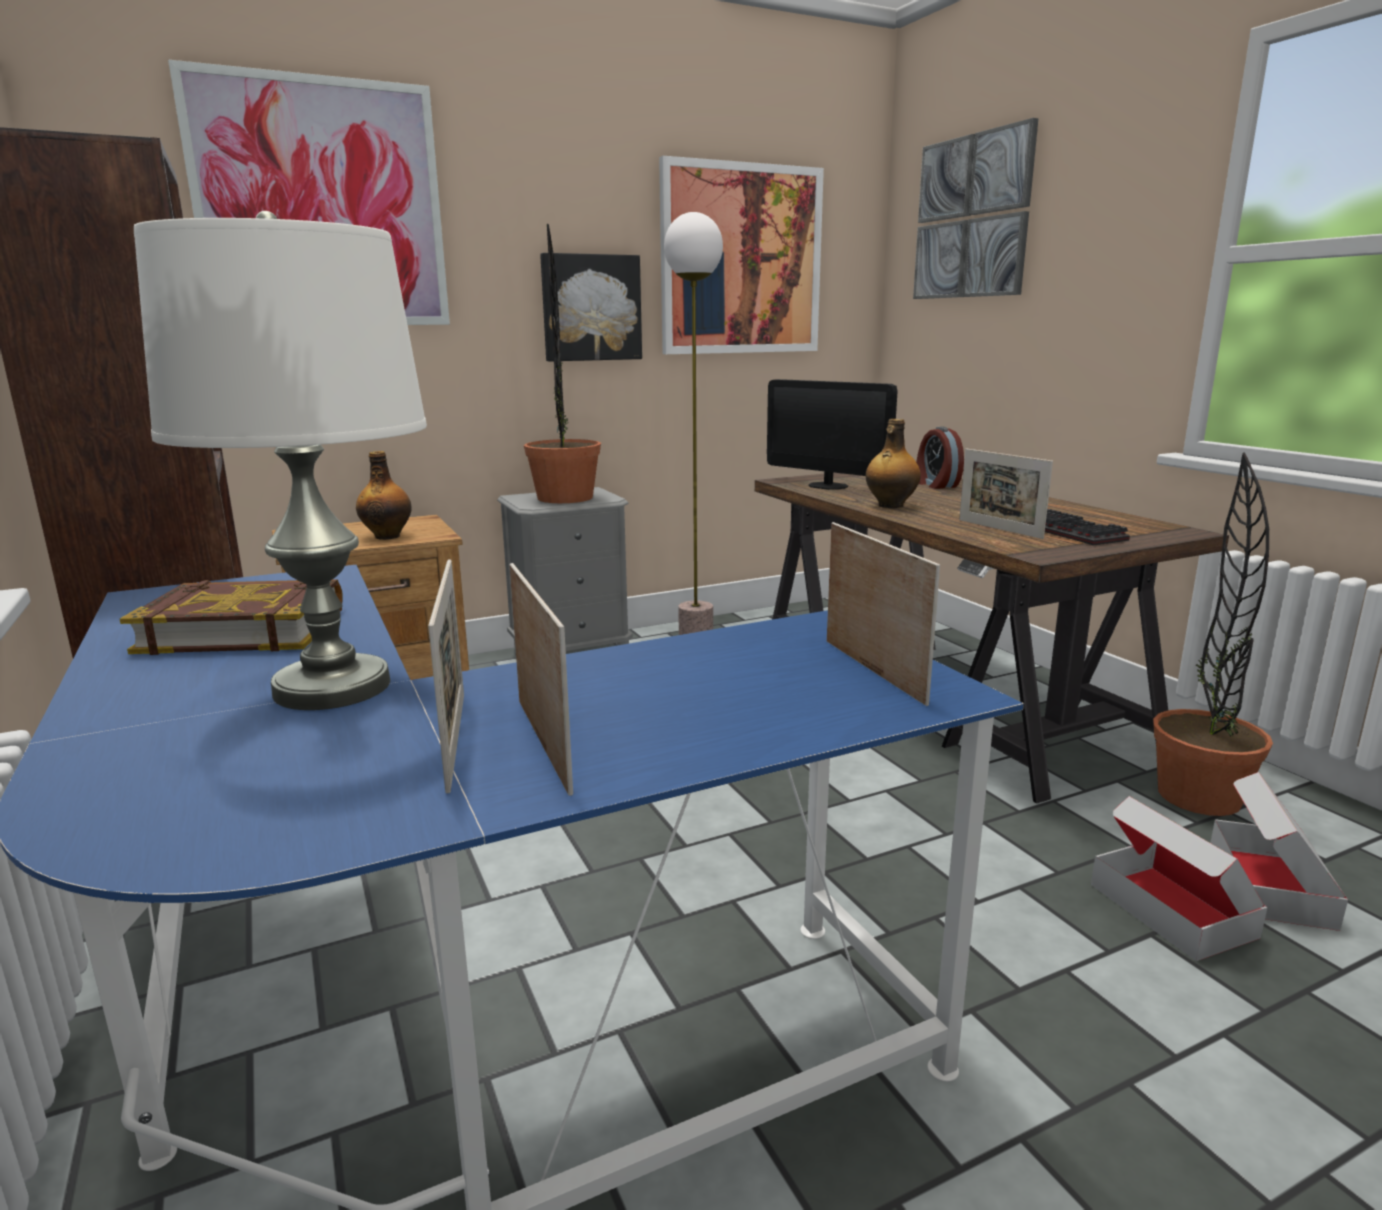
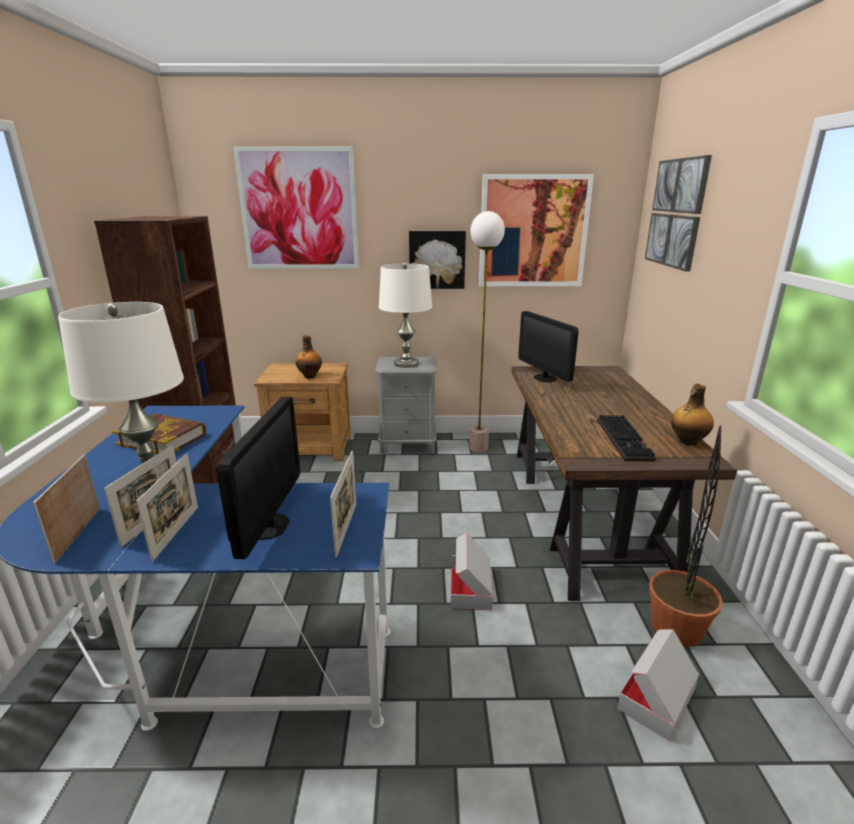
camera: 25 degrees right, 5 degrees up
potted plant [524,224,601,503] -> white table lamp [379,262,432,368]
bottle [866,419,921,508] -> bottle moved to [671,384,714,445]
alarm clock [916,427,964,489] -> none
picture frame [959,448,1053,539] -> picture frame moved to [33,455,100,563]
cardboard box [1091,796,1268,961] -> cardboard box moved to [451,533,493,610]
none -> monitor [216,397,300,559]

